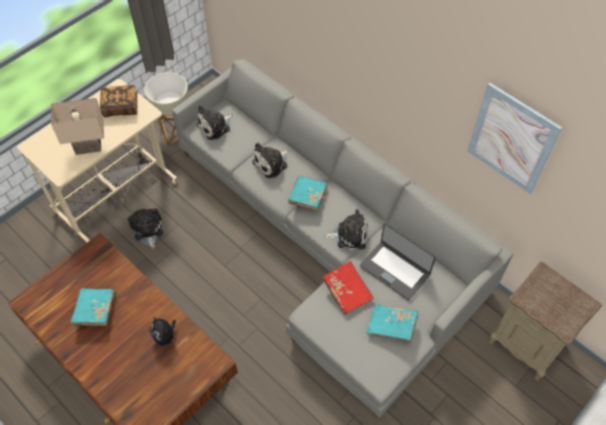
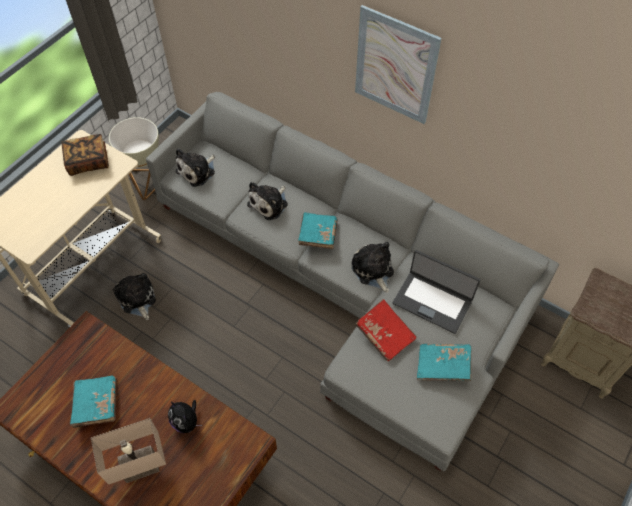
camera: 10 degrees left, 0 degrees up
beige table lamp [51,98,104,155] -> beige table lamp moved to [91,418,166,485]
plush toy [324,209,368,251] -> plush toy turned 105 degrees counterclockwise [351,242,394,293]
picture [467,83,562,194] -> picture moved to [355,5,442,124]

